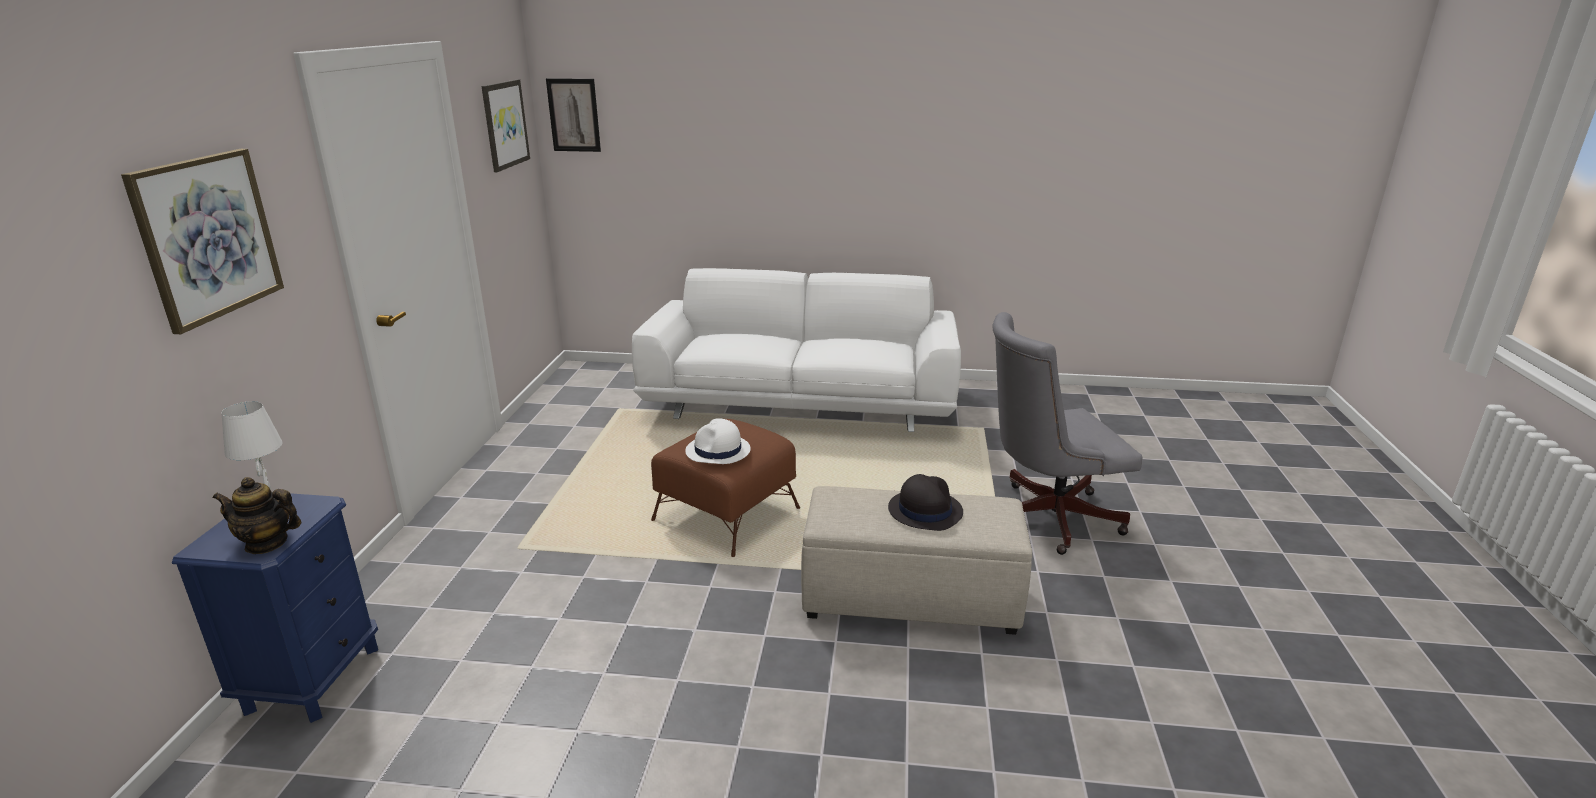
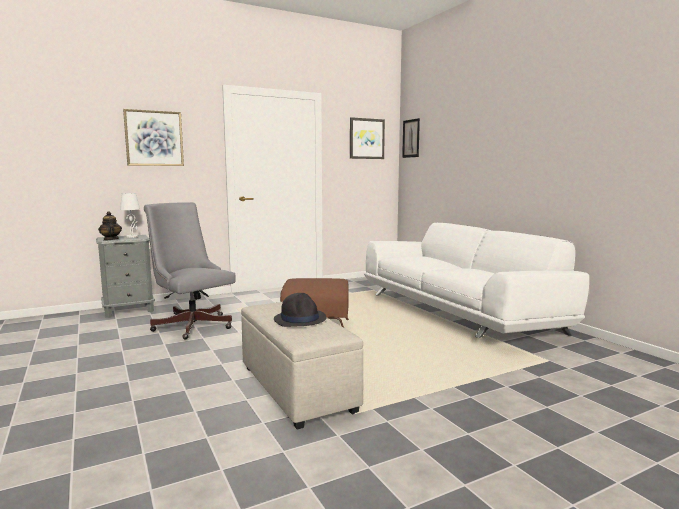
camera: 55 degrees right, 15 degrees down
blue nightstand [172,493,378,723] -> grey nightstand [96,235,155,318]
white hat [685,418,751,464] -> none
grey office chair [992,312,1142,555] -> grey office chair moved to [144,202,235,340]

